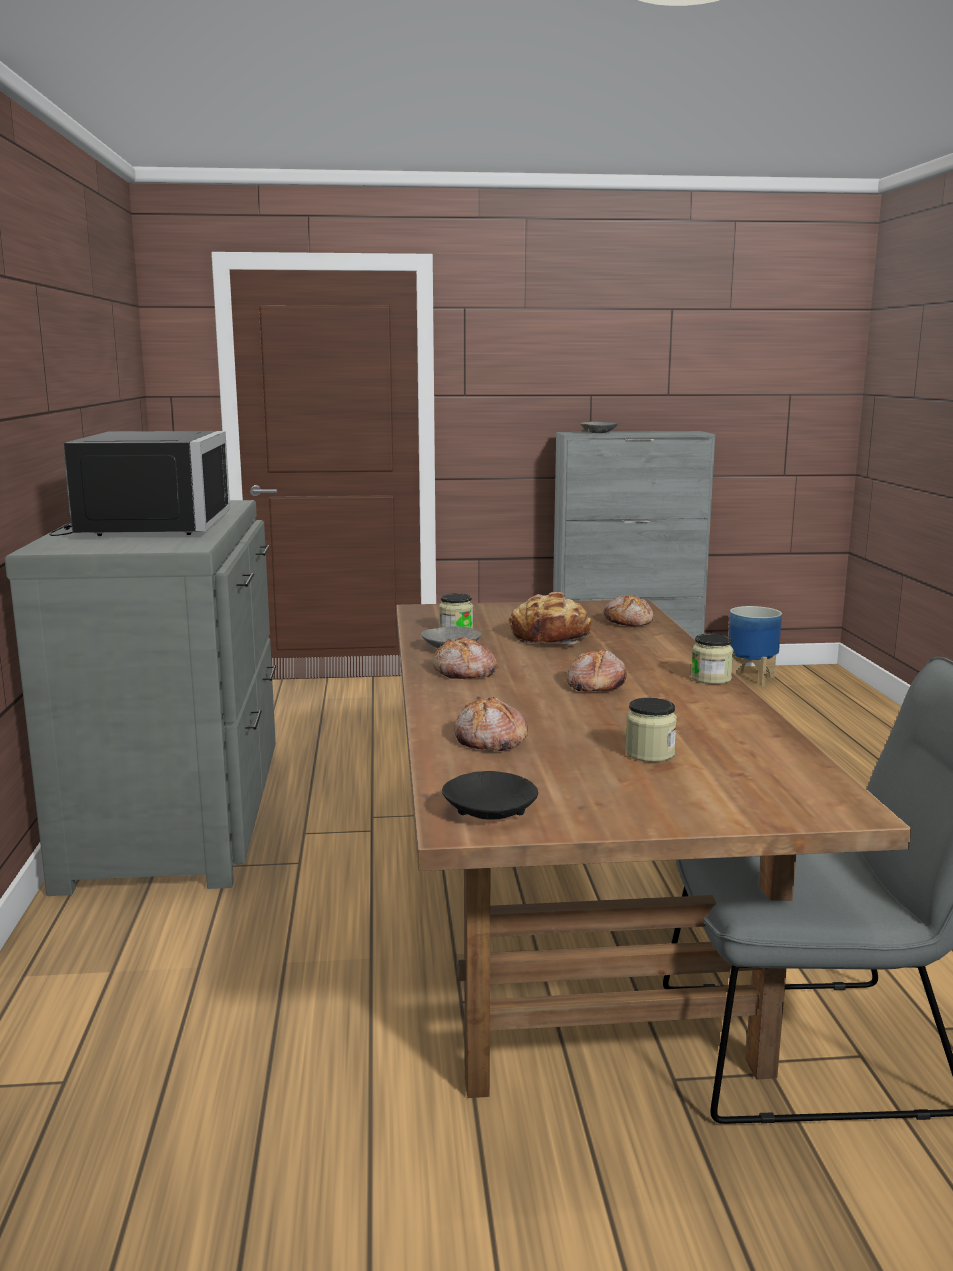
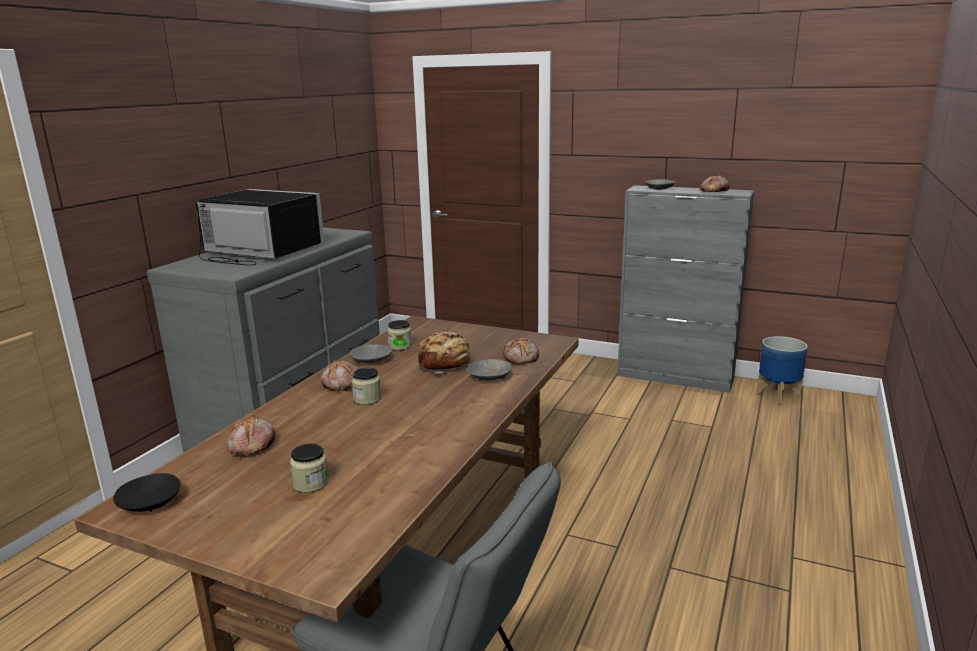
camera: 30 degrees right, 5 degrees up
black microwave [49,431,230,536] -> black microwave turned 90 degrees counterclockwise [195,189,325,265]
bread [567,648,627,692] -> bread moved to [700,175,729,192]
jar [691,634,733,684] -> jar moved to [352,367,382,405]
none -> grey bowl [467,359,512,381]

